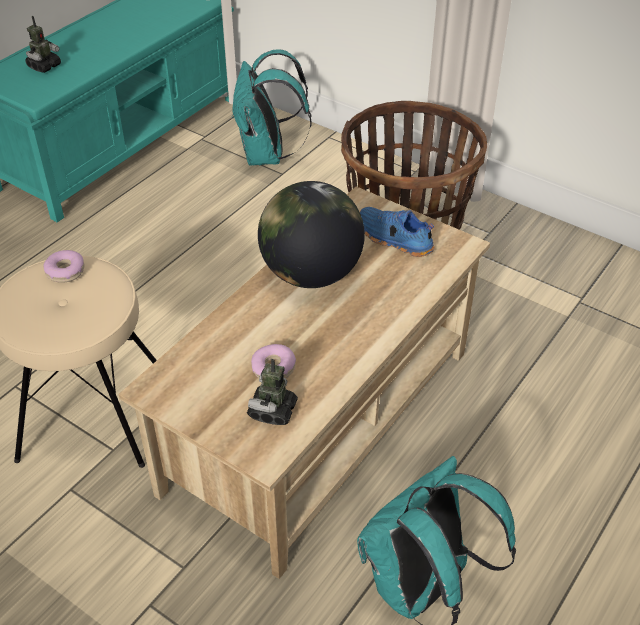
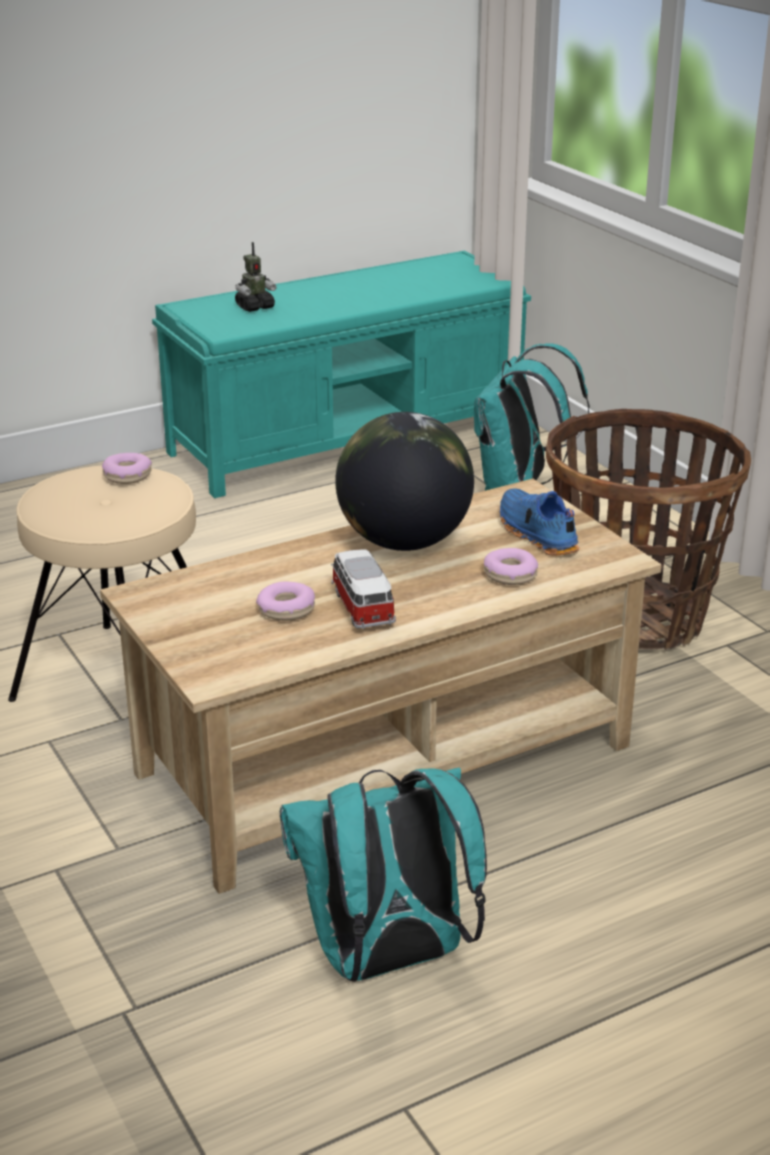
camera: 25 degrees right, 15 degrees down
toy robot [247,359,298,425] -> none
none -> toy car [331,549,396,629]
none -> donut [484,548,538,585]

